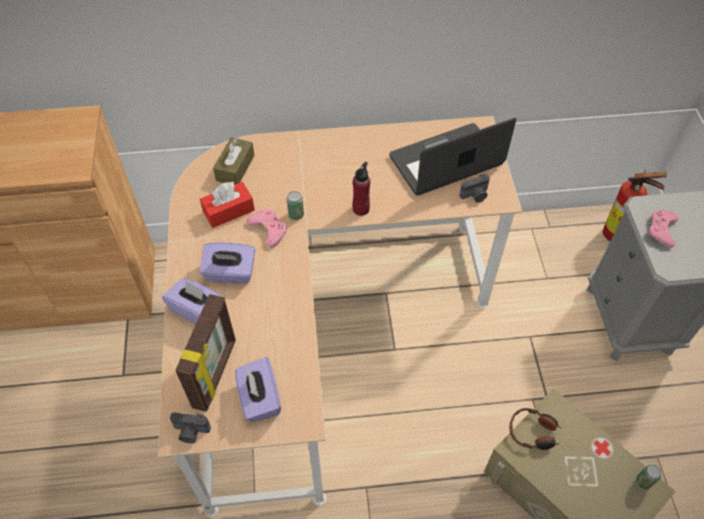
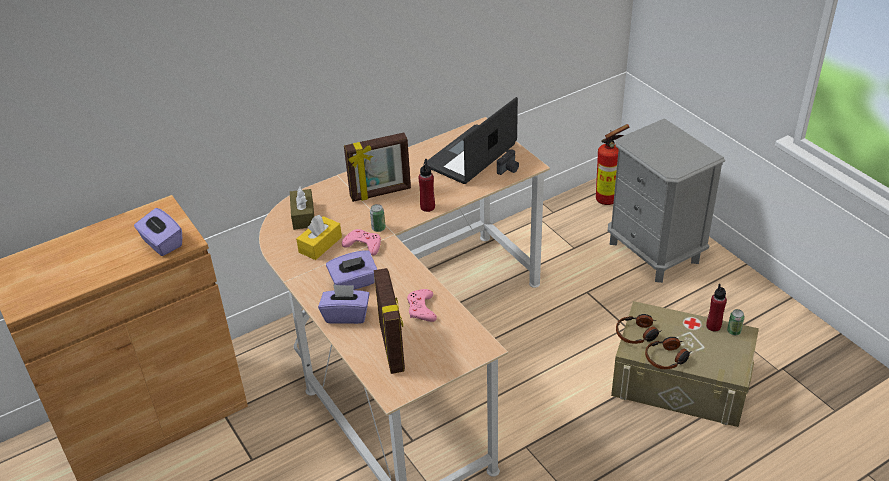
camera: 25 degrees left, 15 degrees down
camera [170,412,211,443] -> none
red tissue box [200,182,255,228] -> yellow tissue box [296,215,342,260]
purple tissue box [235,357,281,422] -> purple tissue box moved to [134,208,182,256]
pink game controller [648,210,679,248] -> pink game controller moved to [407,289,437,322]
none -> picture frame [344,133,411,202]
none -> headphones [645,337,691,369]
none -> red bottle [706,284,727,331]

